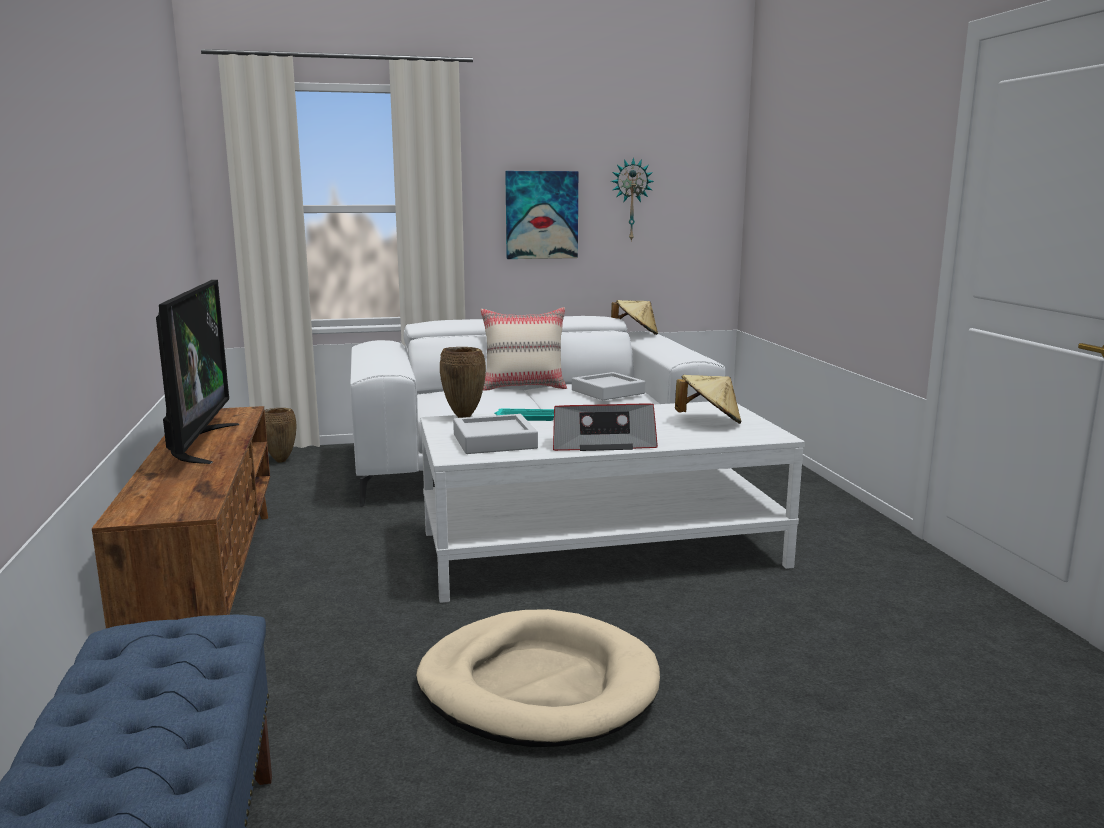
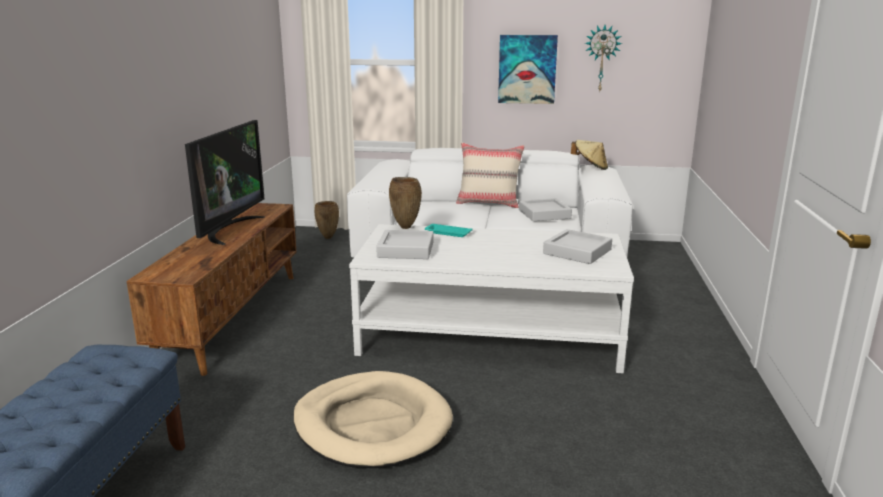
camera: 20 degrees right, 5 degrees up
radio [553,404,658,451] -> none
beige hat [675,375,741,424] -> grey tray [543,229,612,264]

